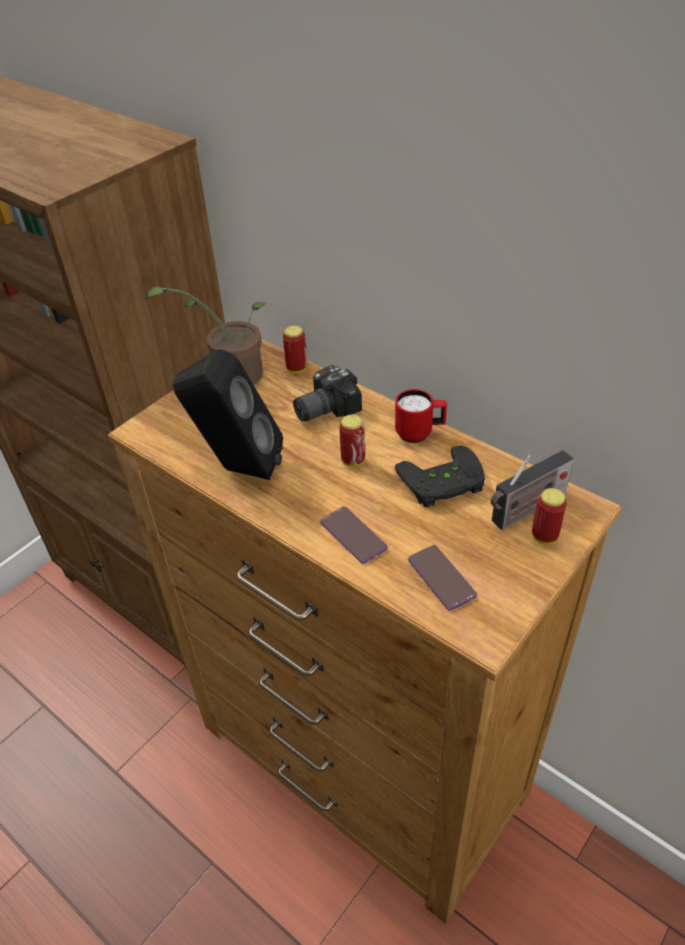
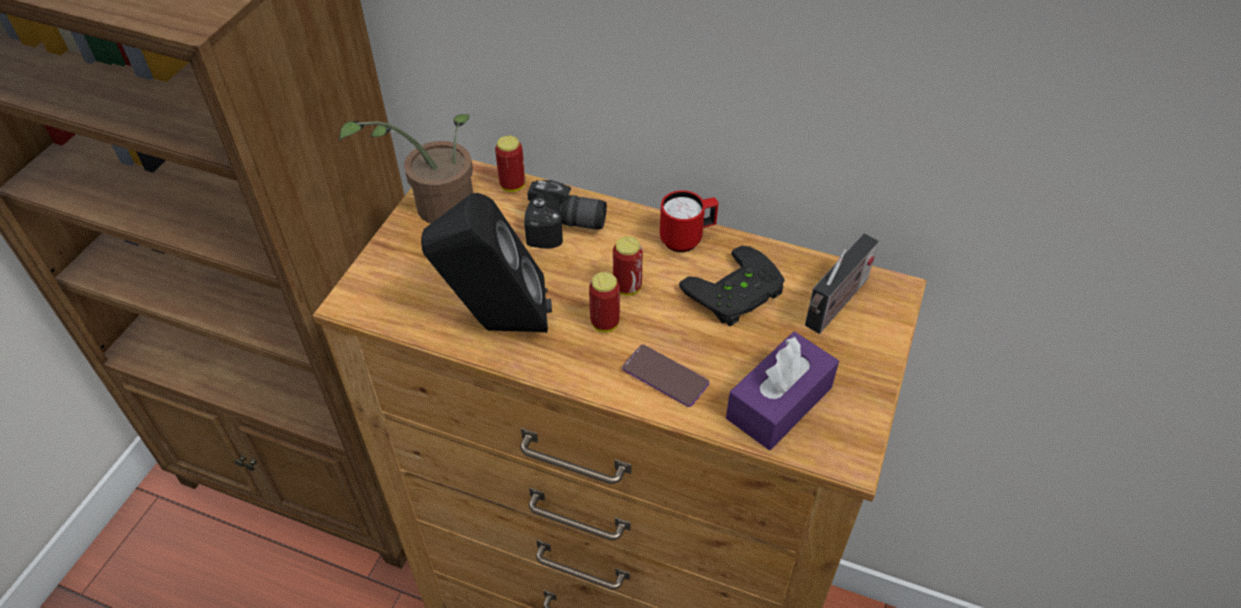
camera: 20 degrees left, 5 degrees up
camera [293,365,362,422] -> camera turned 120 degrees counterclockwise [524,180,607,249]
phone [408,545,477,611] -> purple tissue box [726,331,839,450]
can [532,488,567,545] -> can moved to [589,272,620,332]

